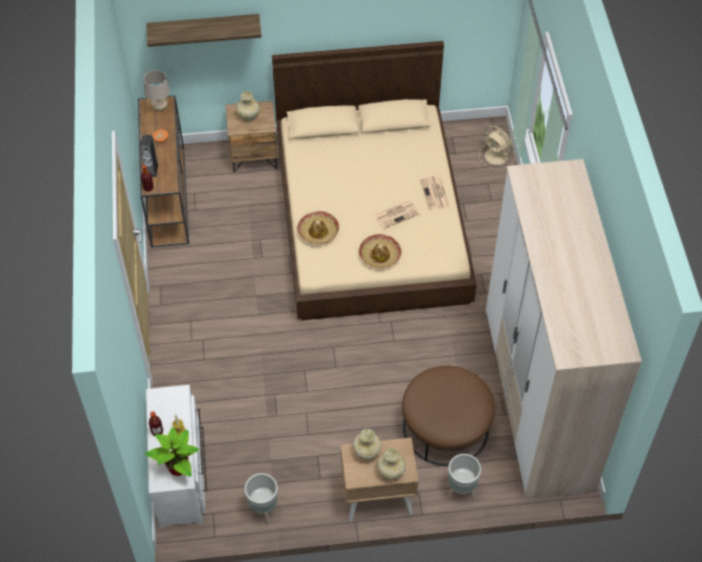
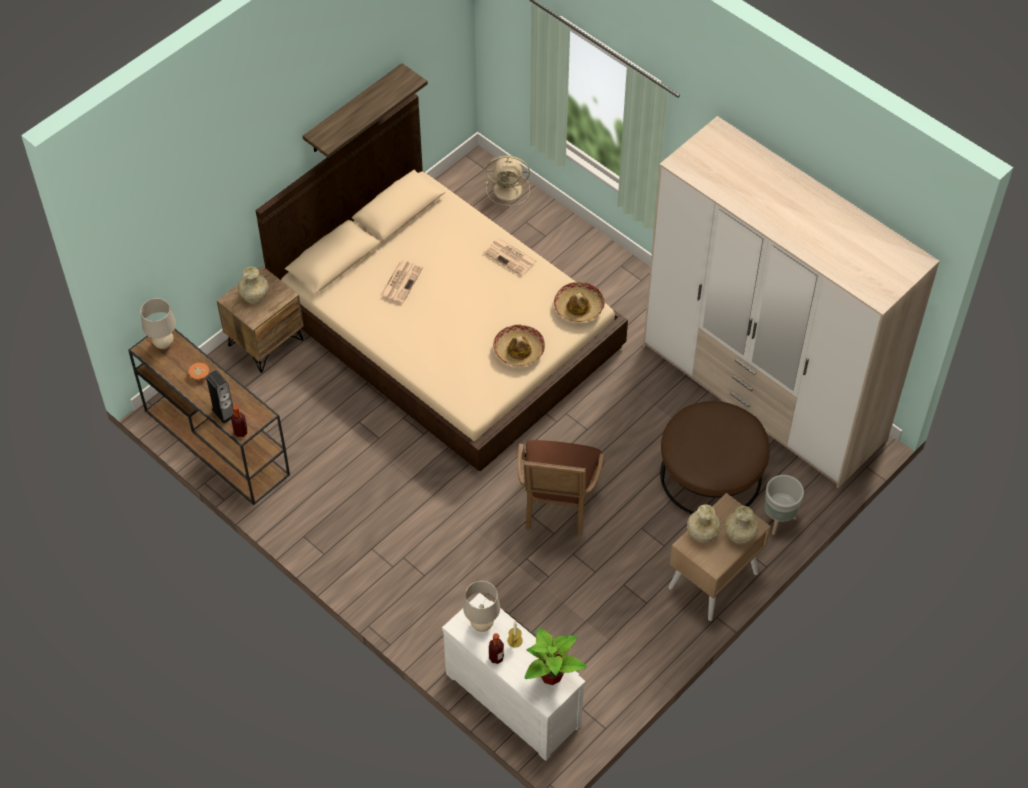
camera: 40 degrees left, 0 degrees up
shelf [146,14,262,47] -> shelf moved to [302,63,428,158]
grey planter [244,473,278,523] -> none
hat [297,211,339,244] -> hat moved to [554,282,605,322]
newspaper [375,201,419,229] -> newspaper moved to [380,260,423,303]
none -> beige table lamp [463,581,500,632]
none -> brown armchair [517,440,605,536]

